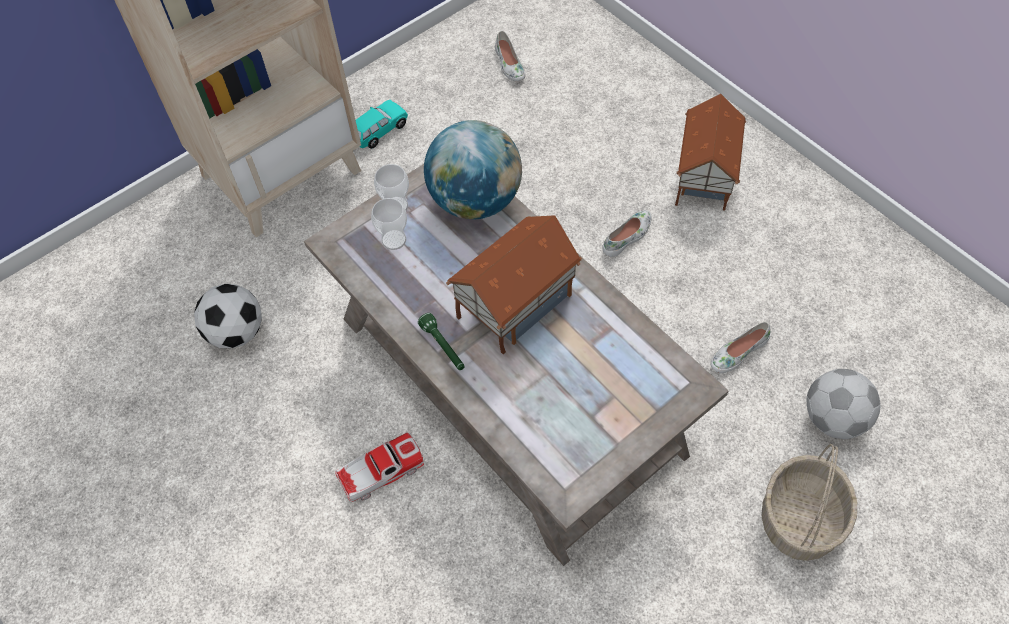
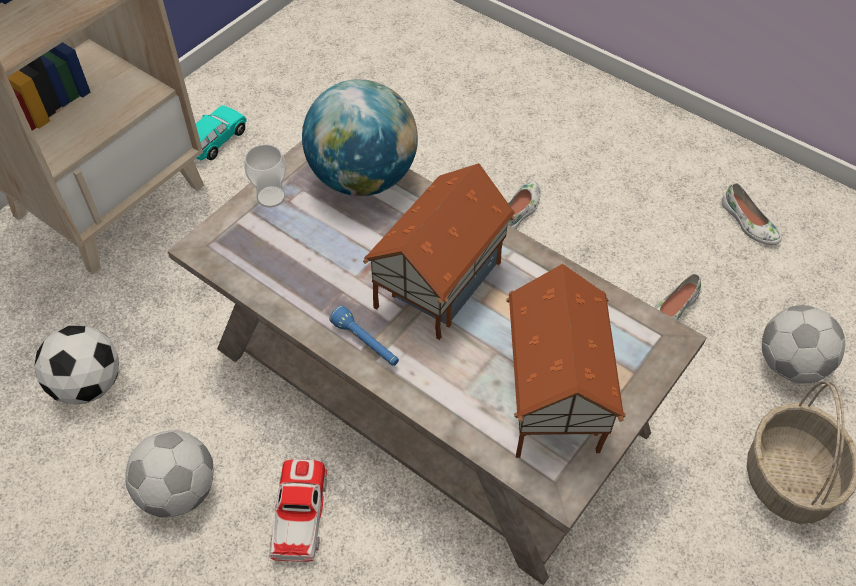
camera: 15 degrees left, 5 degrees down
toy car [335,433,424,502] -> toy car turned 45 degrees counterclockwise [269,459,327,562]
cup [371,198,407,250] -> none
green flashlight [418,313,465,370] -> blue flashlight [330,305,399,366]
white shoe [495,31,525,82] -> white shoe moved to [721,183,782,245]
toy house [675,94,746,211] -> toy house moved to [506,264,626,458]
none -> football [125,430,214,518]

